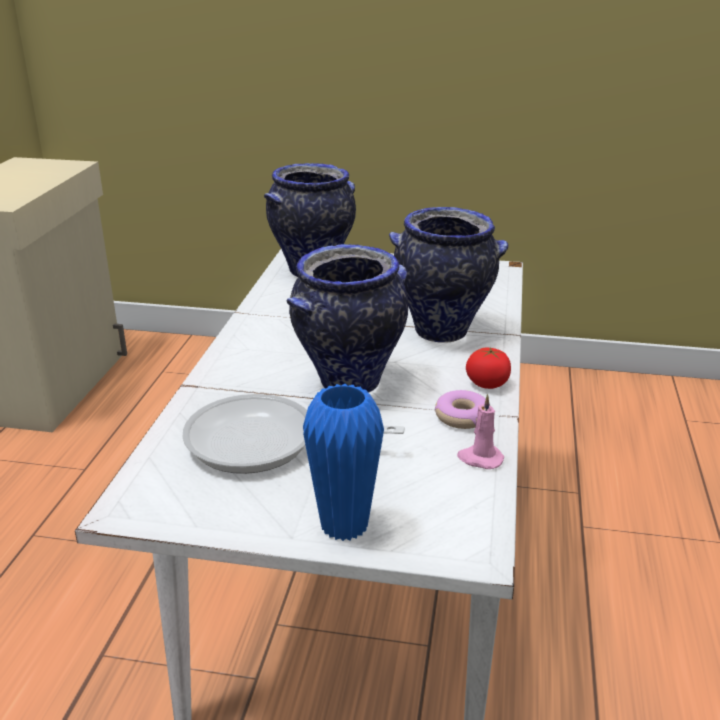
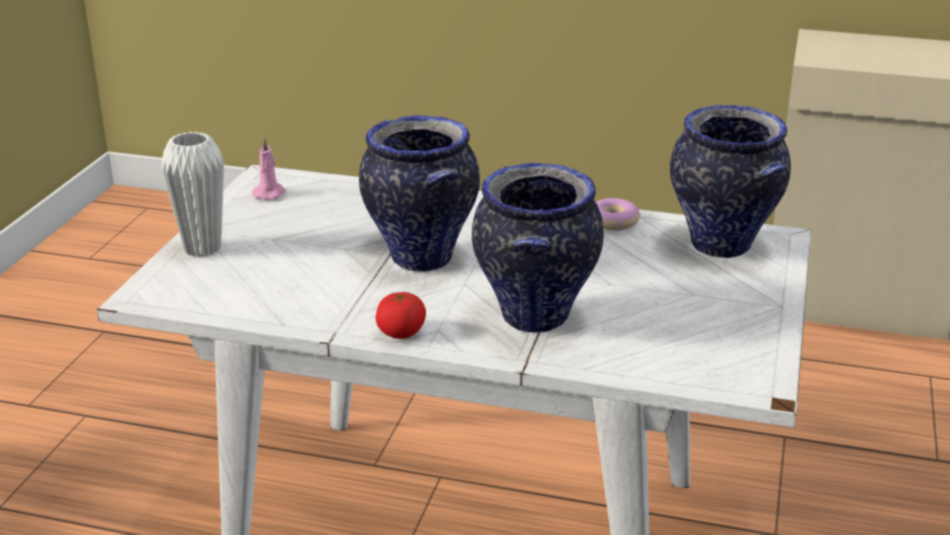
camera: 95 degrees right, 0 degrees up
frying pan [182,394,405,474] -> none
blue vase [303,384,384,541] -> white vase [161,132,224,257]
donut [435,390,490,429] -> donut moved to [596,198,640,230]
pink candle [457,394,504,469] -> pink candle moved to [252,137,286,200]

